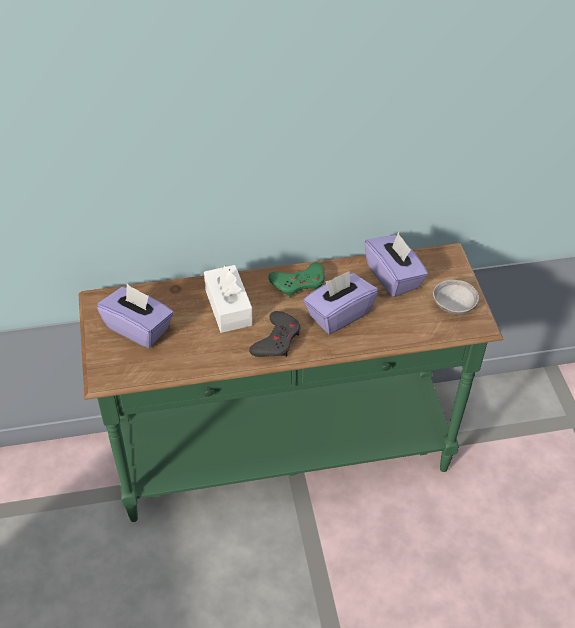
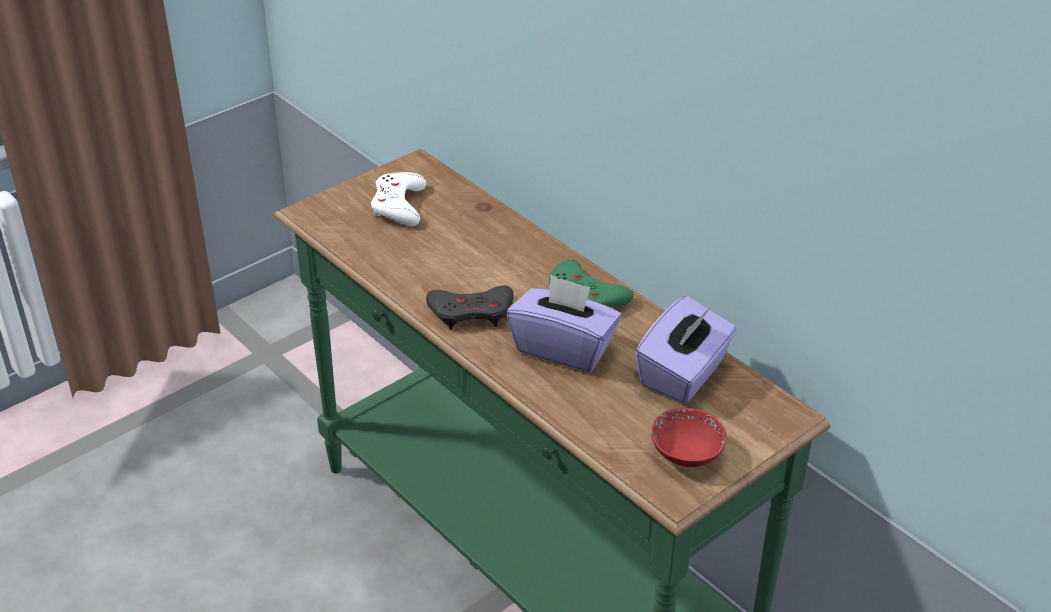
camera: 60 degrees right, 10 degrees down
purple tissue box [97,284,174,348] -> white game controller [371,172,427,226]
white tissue box [204,265,253,333] -> none
grey bowl [433,280,479,315] -> red bowl [651,408,727,467]

